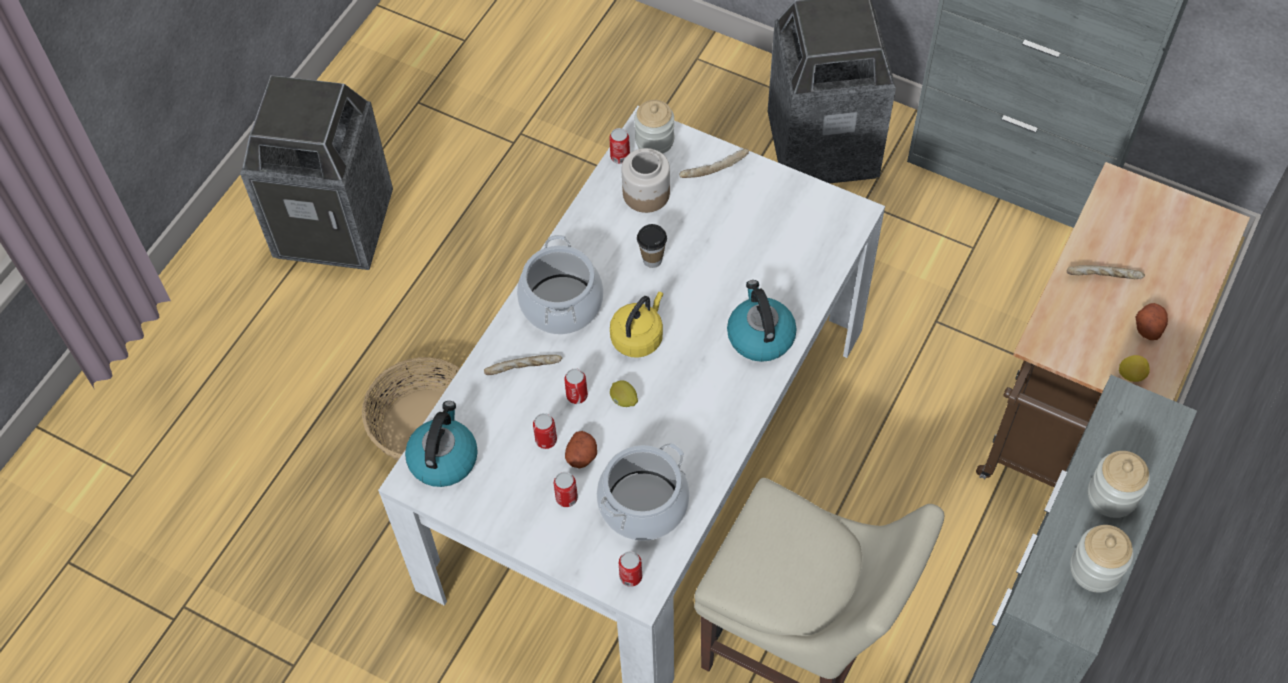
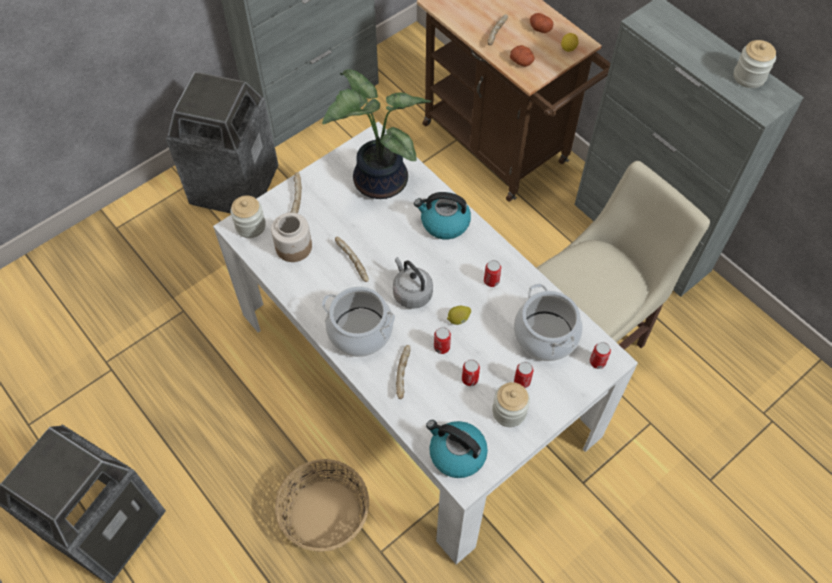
camera: 70 degrees left, 0 degrees up
potato [565,431,597,468] -> potato moved to [510,45,535,67]
can [609,128,630,164] -> can moved to [484,260,501,287]
yellow kettle [610,292,663,358] -> grey kettle [393,257,433,309]
cup [637,224,667,268] -> bread [335,236,369,282]
jar [1088,451,1150,518] -> jar moved to [492,382,530,427]
none -> potted plant [322,69,431,199]

